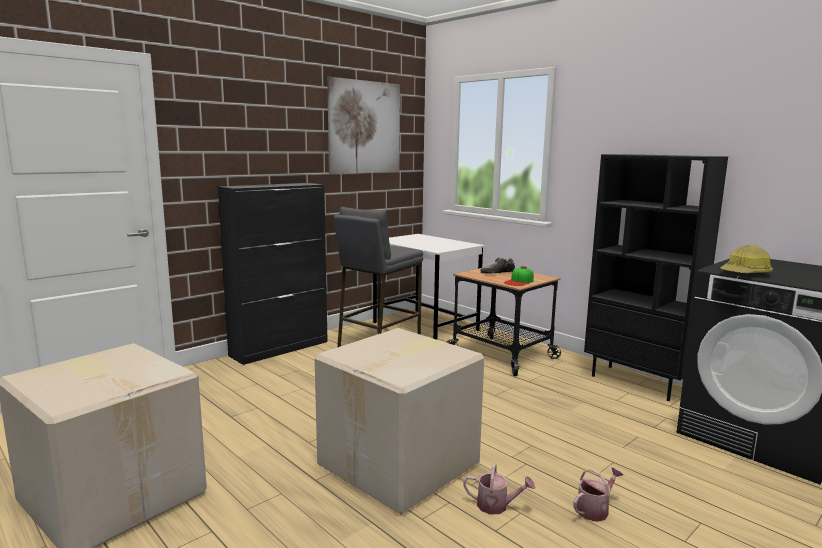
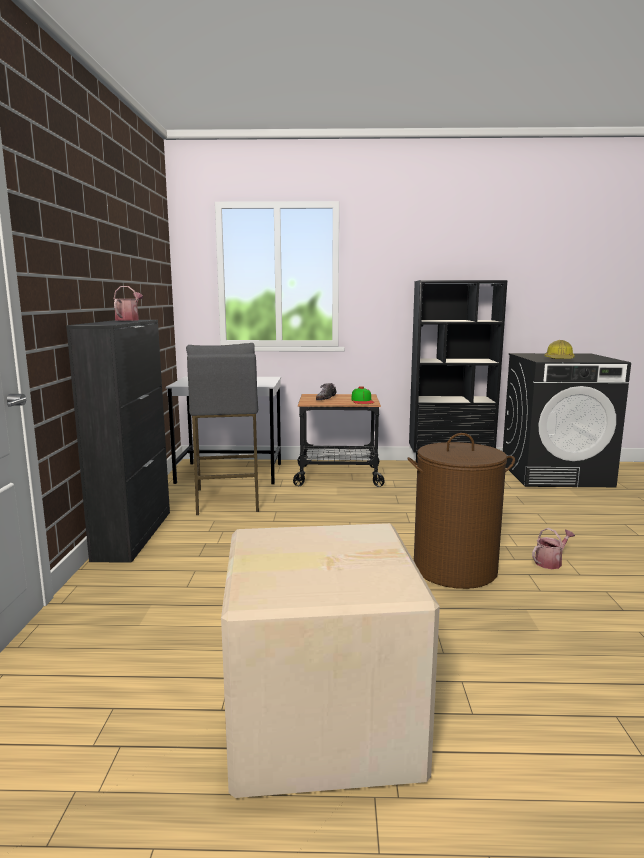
camera: 45 degrees left, 0 degrees up
cardboard box [315,328,484,514] -> brown laundry basket [407,433,515,589]
picture [327,77,400,174] -> none
watering can [573,467,623,522] -> watering can moved to [114,286,143,321]

